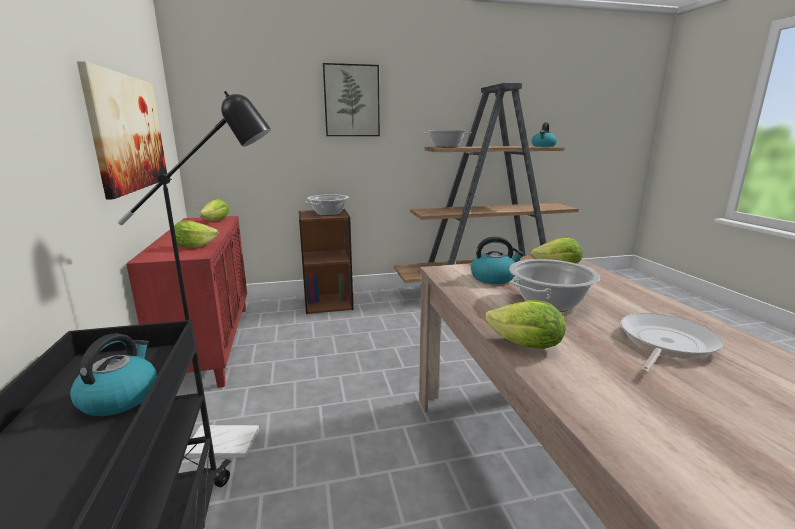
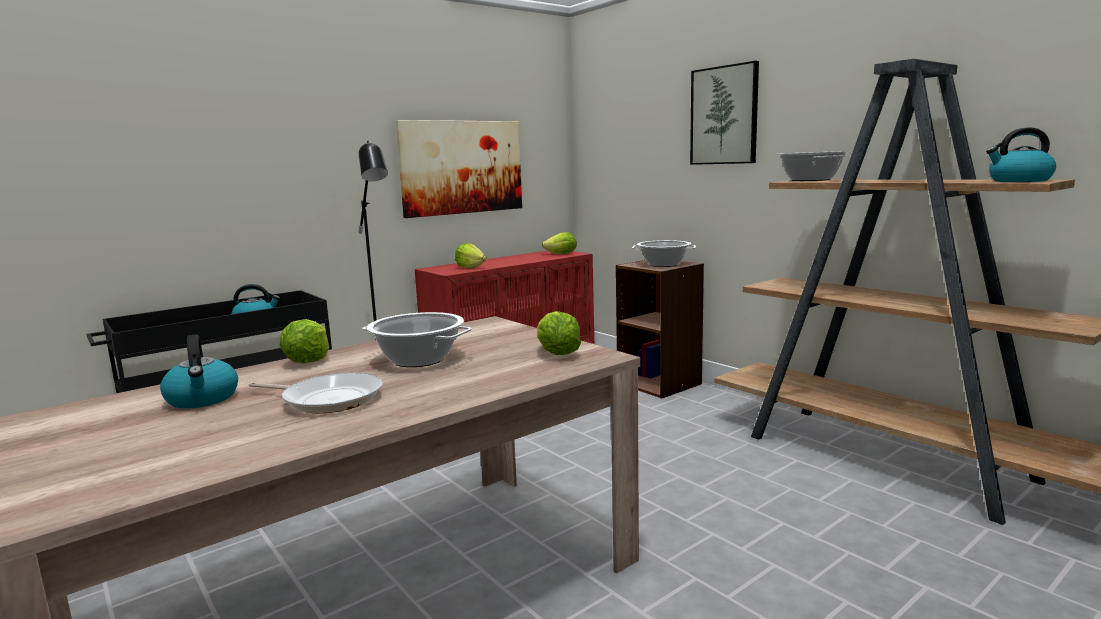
camera: 65 degrees right, 5 degrees down
kettle [471,236,524,284] -> kettle moved to [160,334,238,409]

